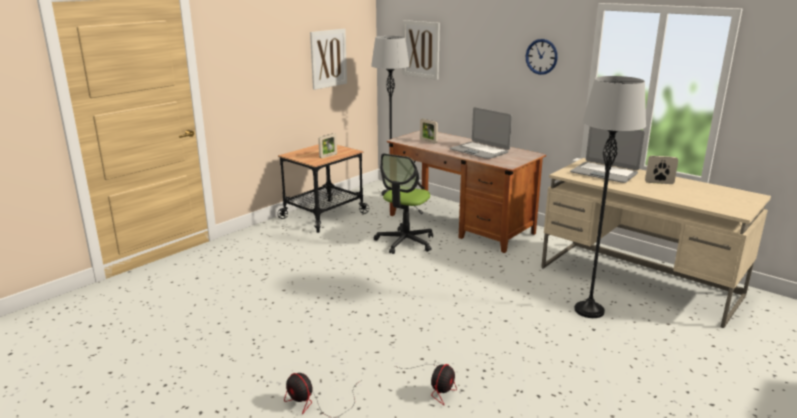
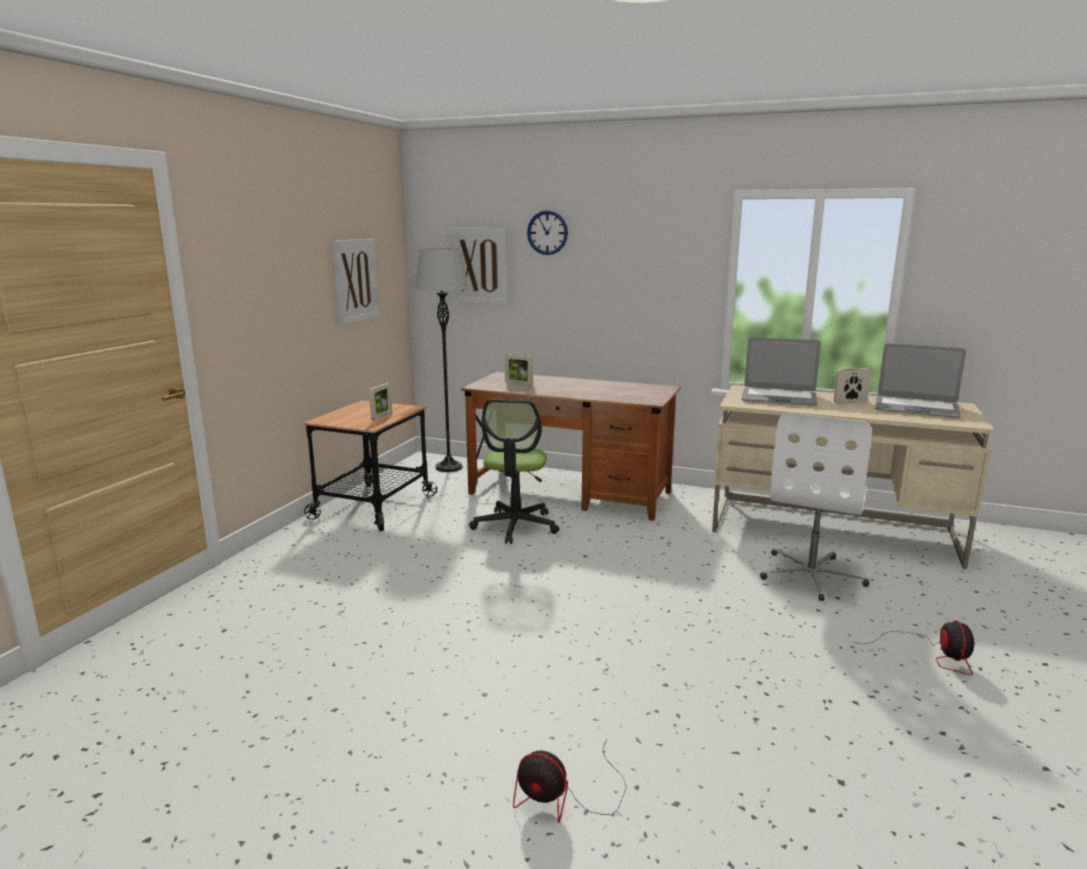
camera: 20 degrees left, 5 degrees down
fan [395,364,457,405] -> fan moved to [853,621,974,675]
laptop [450,107,512,159] -> laptop moved to [875,343,966,418]
wall clock [526,39,558,75] -> wall clock moved to [527,210,568,255]
grey floor lamp [574,76,646,318] -> white office chair [760,413,872,601]

